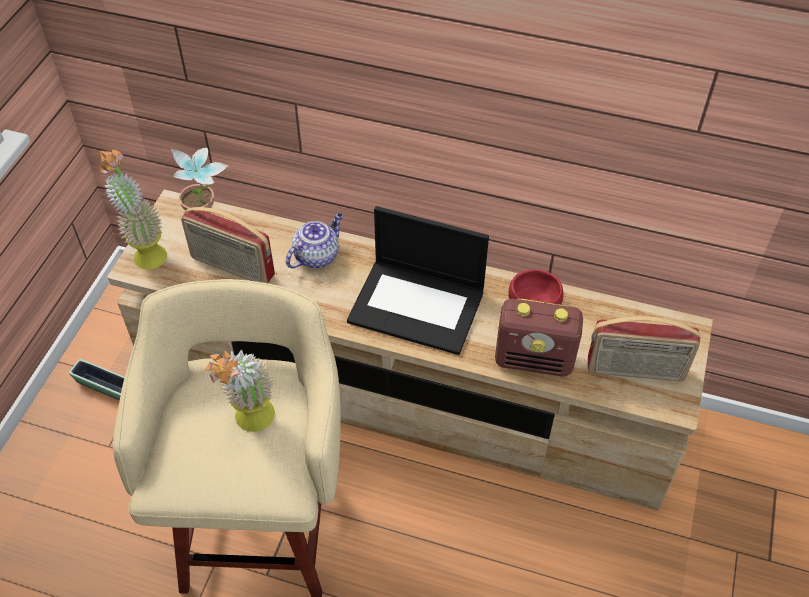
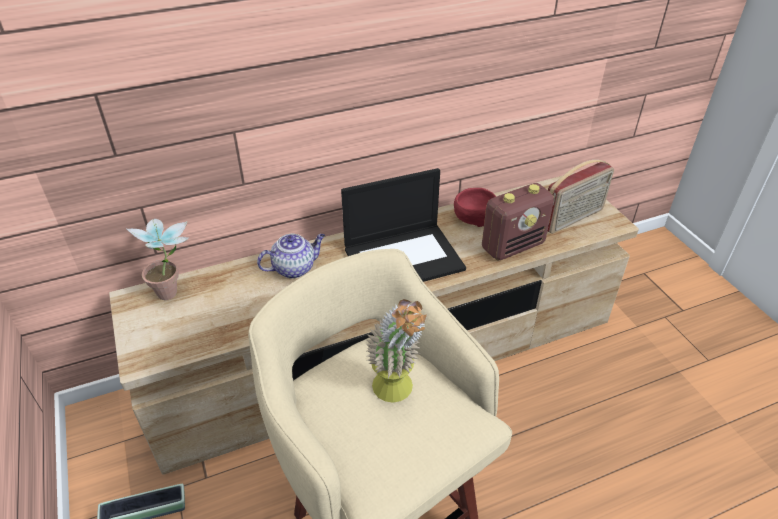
camera: 40 degrees left, 10 degrees down
potted plant [98,149,167,270] -> none
radio [181,206,275,283] -> none
teapot [286,213,343,269] -> teapot turned 60 degrees clockwise [257,234,325,279]

